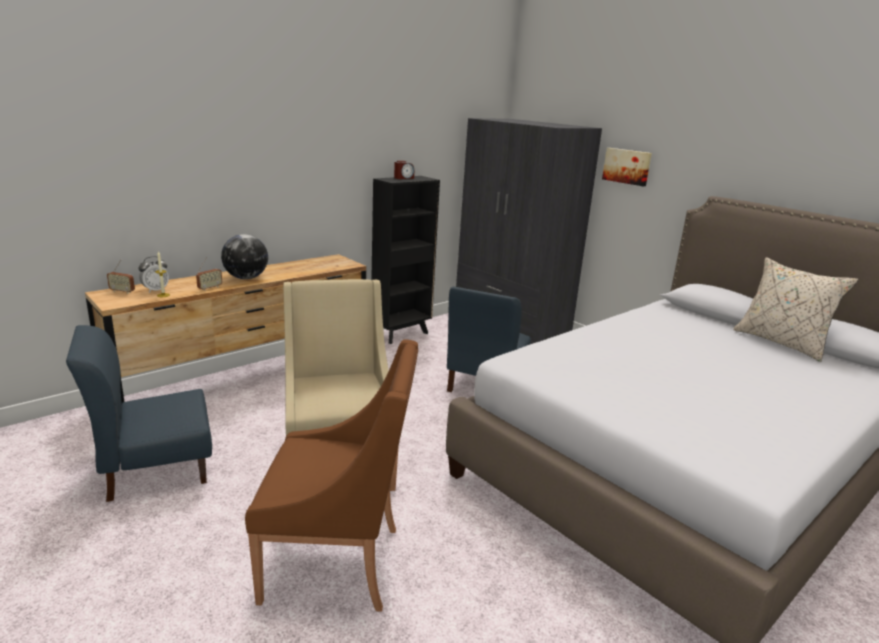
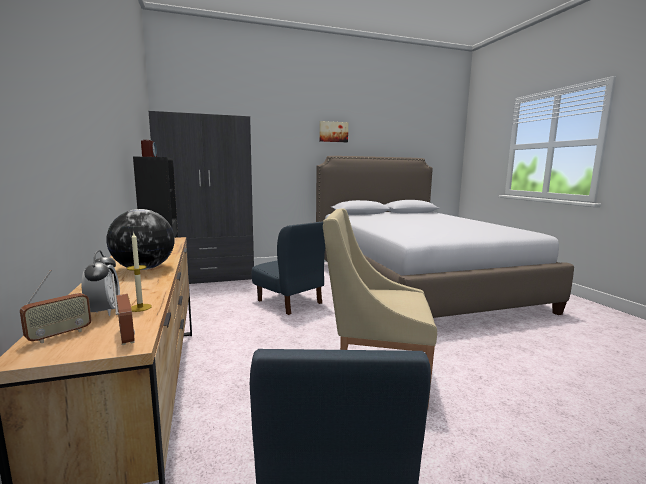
camera: 65 degrees left, 10 degrees down
radio [196,258,222,291] -> radio moved to [112,273,135,345]
brown armchair [245,339,418,612] -> none
picture [602,148,652,186] -> picture moved to [319,121,348,142]
beige pillow [733,257,858,362] -> none

